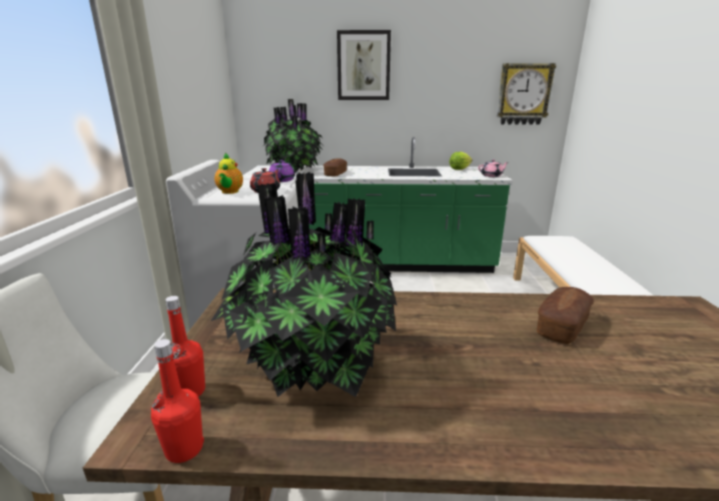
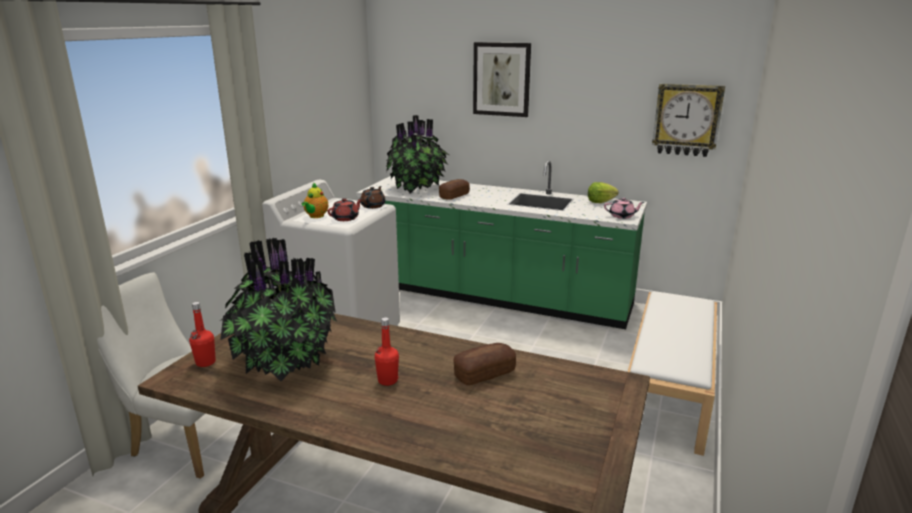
camera: 20 degrees right, 0 degrees up
red bottle [151,339,204,463] -> red bottle moved to [374,317,399,386]
purple teapot [269,160,295,182] -> brown teapot [360,186,386,209]

